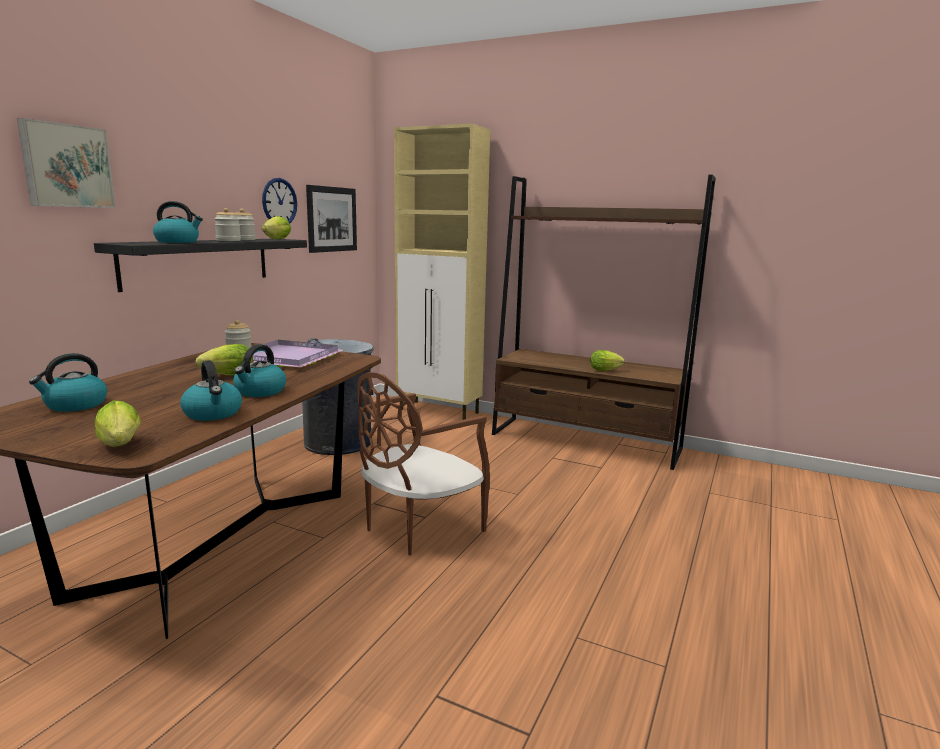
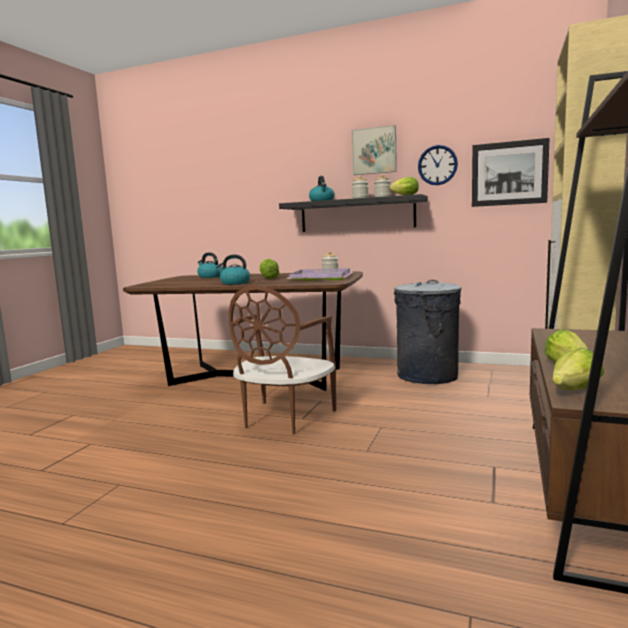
camera: 85 degrees right, 5 degrees down
picture [17,118,115,208] -> picture moved to [352,125,397,175]
lettuce [94,401,141,447] -> lettuce moved to [552,348,604,390]
kettle [180,360,242,421] -> none
brown chair [357,372,490,555] -> brown chair turned 105 degrees counterclockwise [229,285,336,435]

